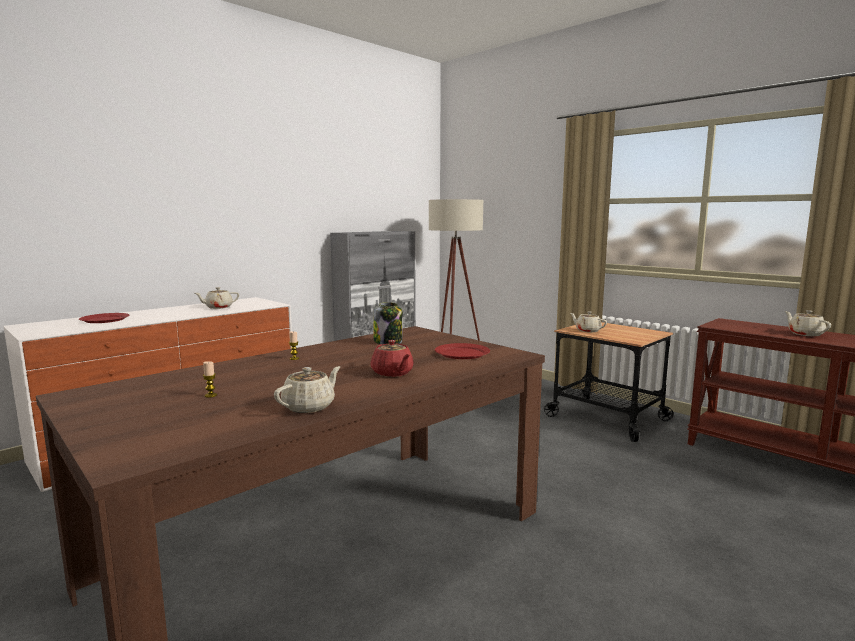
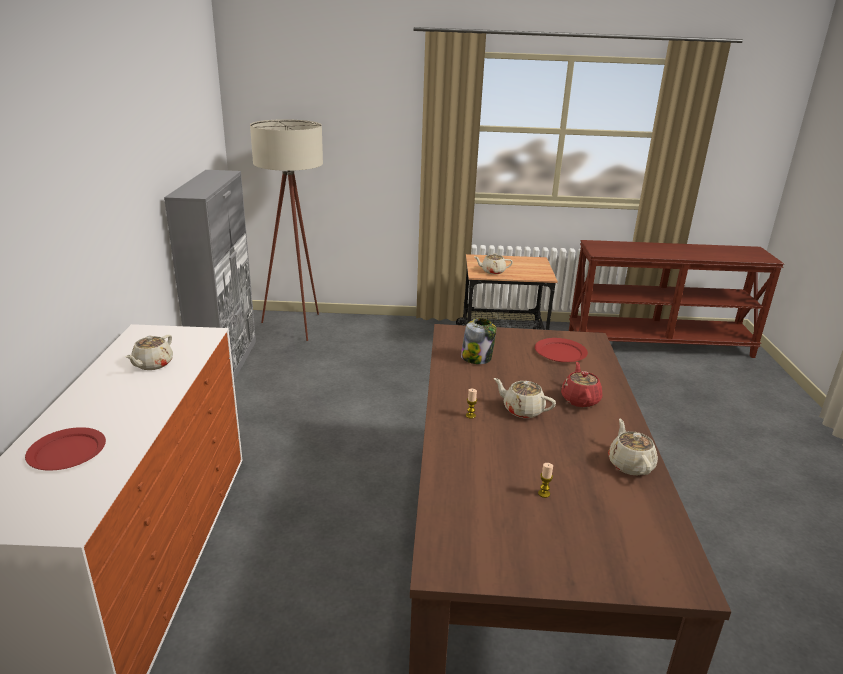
camera: 45 degrees left, 15 degrees up
red teapot [370,340,414,377] -> red teapot turned 105 degrees counterclockwise [561,362,602,407]
beige teapot [785,310,831,336] -> beige teapot moved to [494,378,556,418]

